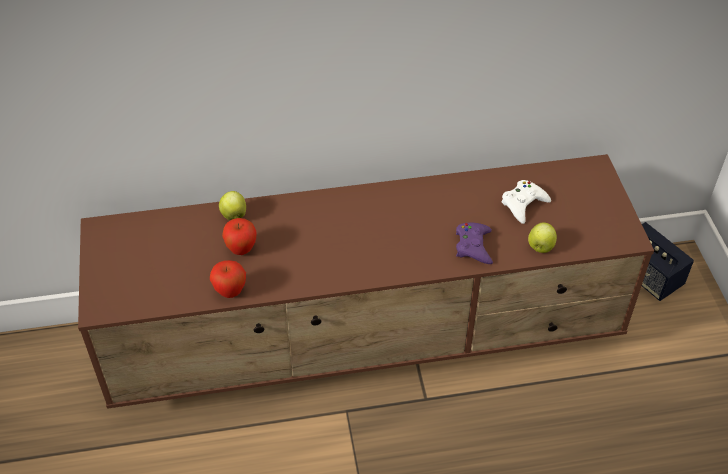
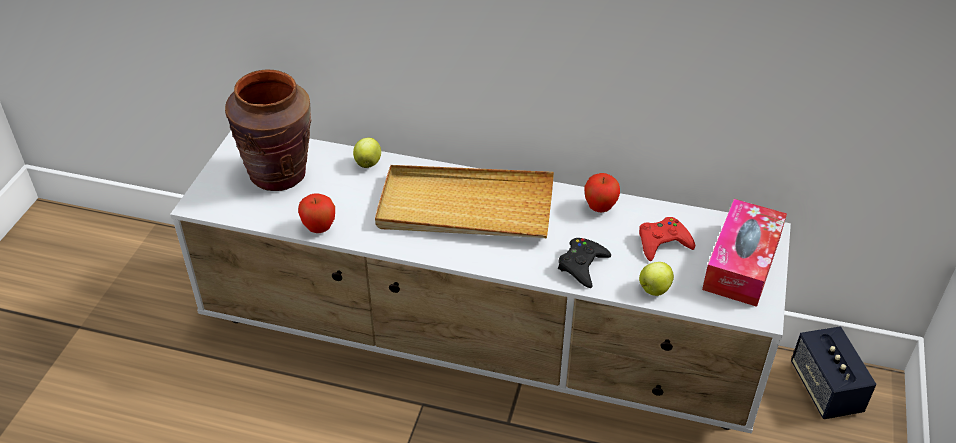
camera: 25 degrees right, 5 degrees down
brown tv stand [78,154,654,409] -> white tv stand [170,131,791,434]
apple [222,218,257,255] -> apple moved to [585,173,620,213]
purple game controller [456,223,493,264] -> black game controller [558,238,611,288]
white game controller [501,180,551,224] -> red game controller [639,217,695,261]
none -> brown vase [225,69,311,191]
none -> beige tray [375,165,554,238]
none -> tissue box [702,199,787,307]

